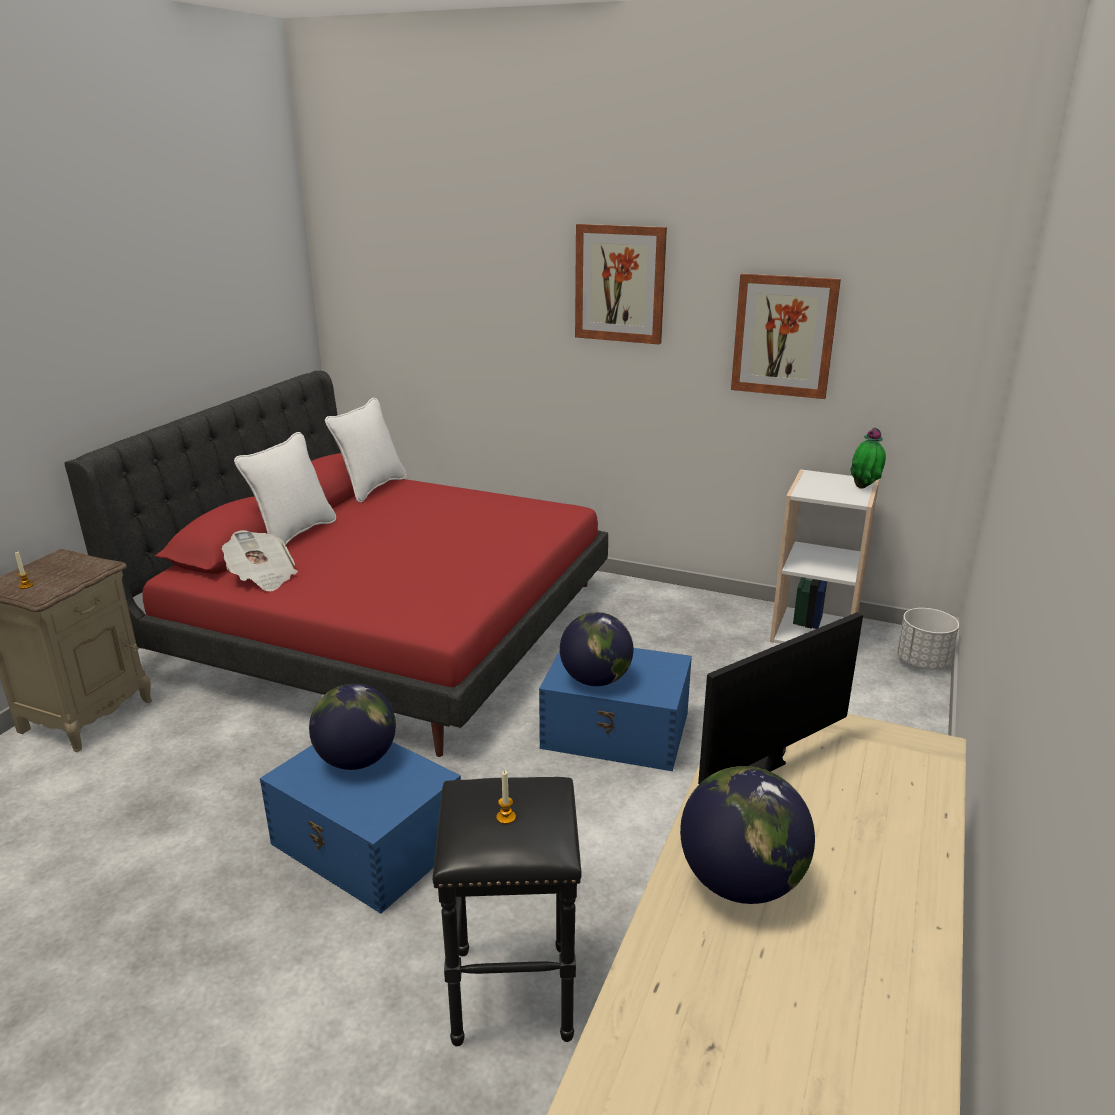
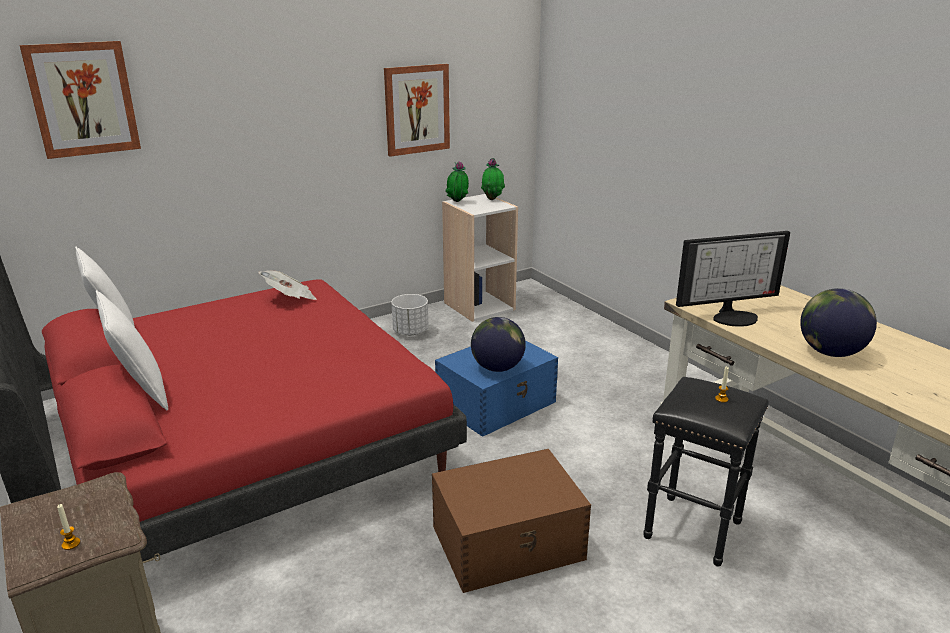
camera: 55 degrees left, 0 degrees up
newspaper [222,530,297,591] -> newspaper moved to [259,270,317,300]
blue storage box [260,742,461,914] -> brown storage box [432,449,591,593]
globe [309,684,396,770] -> none
picture [575,224,667,345] -> picture moved to [19,41,141,159]
monitor [698,612,863,784] -> monitor turned 105 degrees counterclockwise [676,231,790,327]
white planter [897,608,959,669] -> white planter moved to [391,294,429,335]
none -> potted plant [445,161,469,202]

